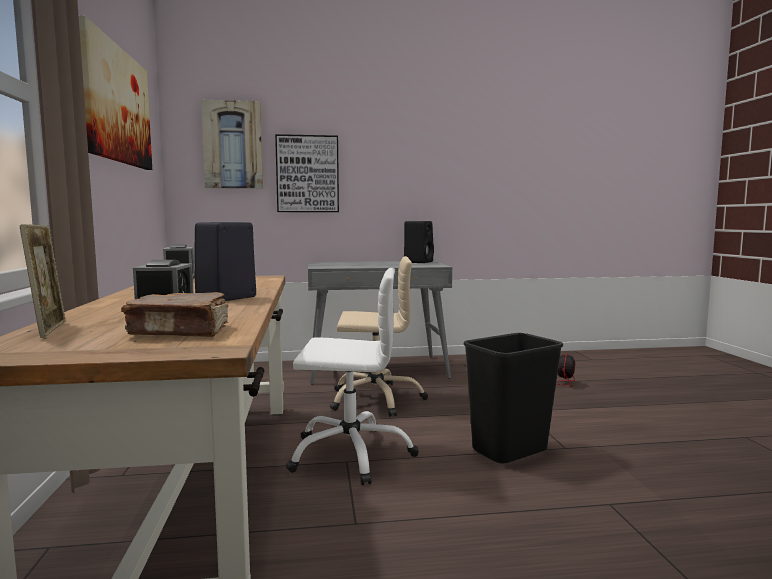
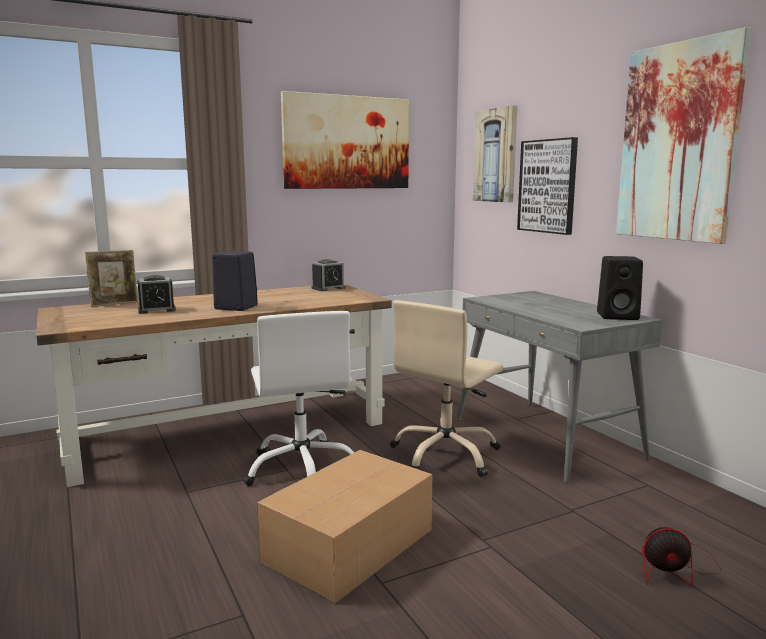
camera: 70 degrees right, 5 degrees up
brown book [121,292,228,337] -> none
beige office chair [330,256,428,417] -> beige office chair turned 60 degrees clockwise [390,300,503,477]
black trash can [464,333,563,464] -> cardboard box [257,450,433,603]
none -> picture [616,27,751,244]

